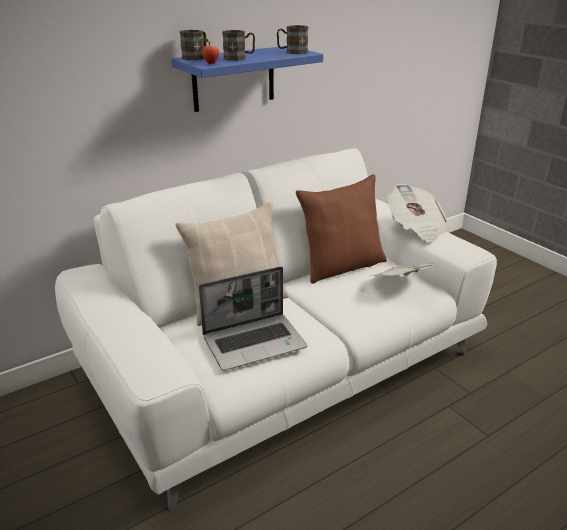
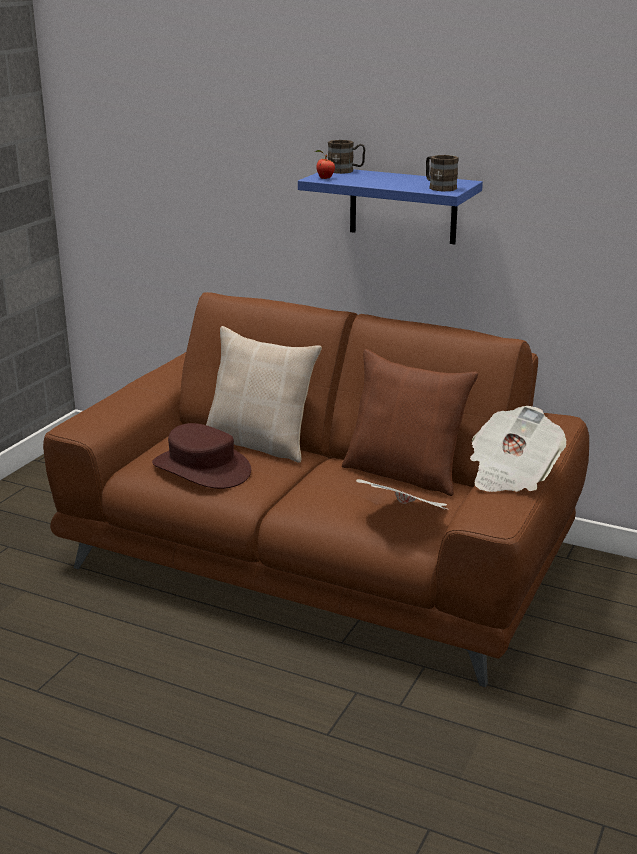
camera: 60 degrees right, 5 degrees down
white sofa [55,148,497,510] -> brown sofa [43,292,589,687]
laptop [199,266,307,371] -> brown hat [152,423,251,489]
brown mug [222,30,255,61] -> none

